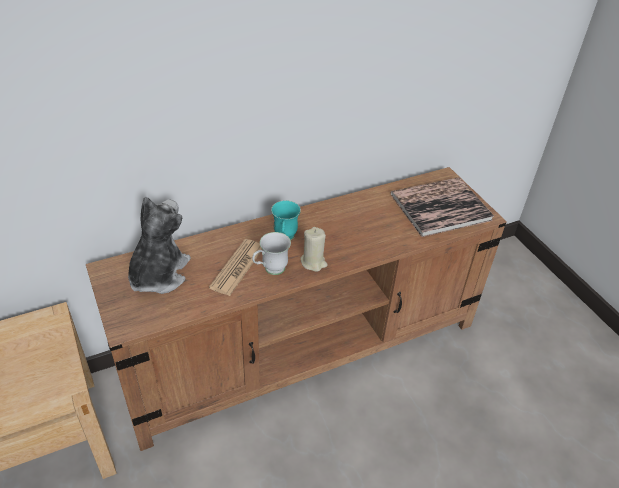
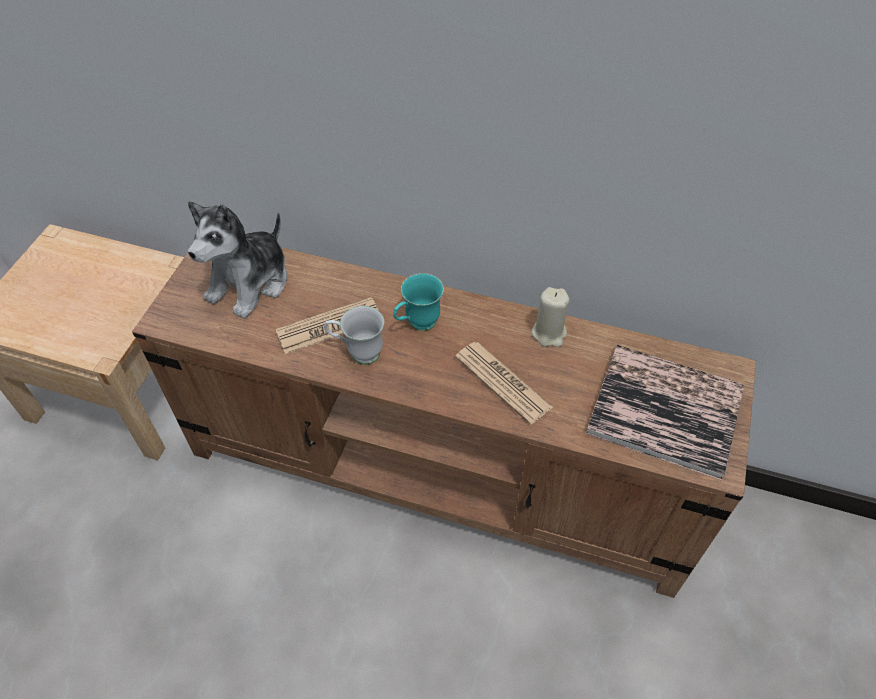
camera: 45 degrees right, 10 degrees up
plush toy [128,197,191,294] -> plush toy turned 150 degrees clockwise [188,201,287,319]
beige candle [301,227,328,272] -> beige candle moved to [532,287,570,347]
none -> newspaper [455,342,553,425]

